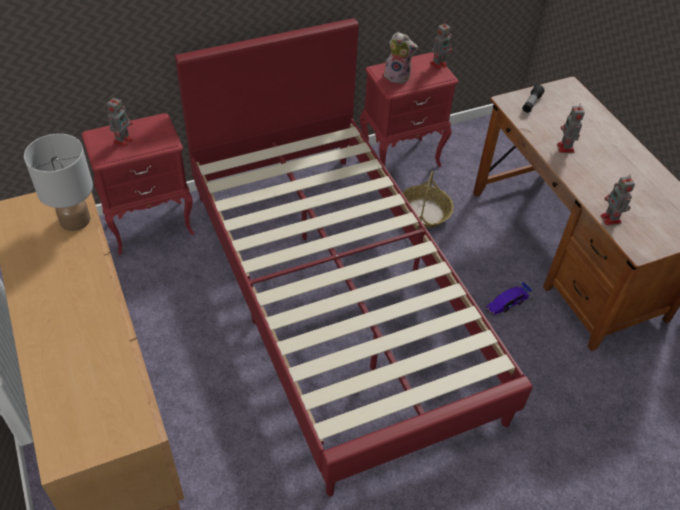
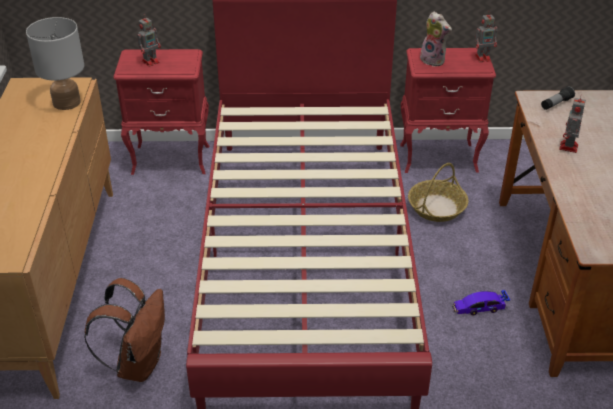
camera: 25 degrees right, 10 degrees down
toy robot [600,174,635,225] -> none
none -> brown backpack [84,278,165,382]

